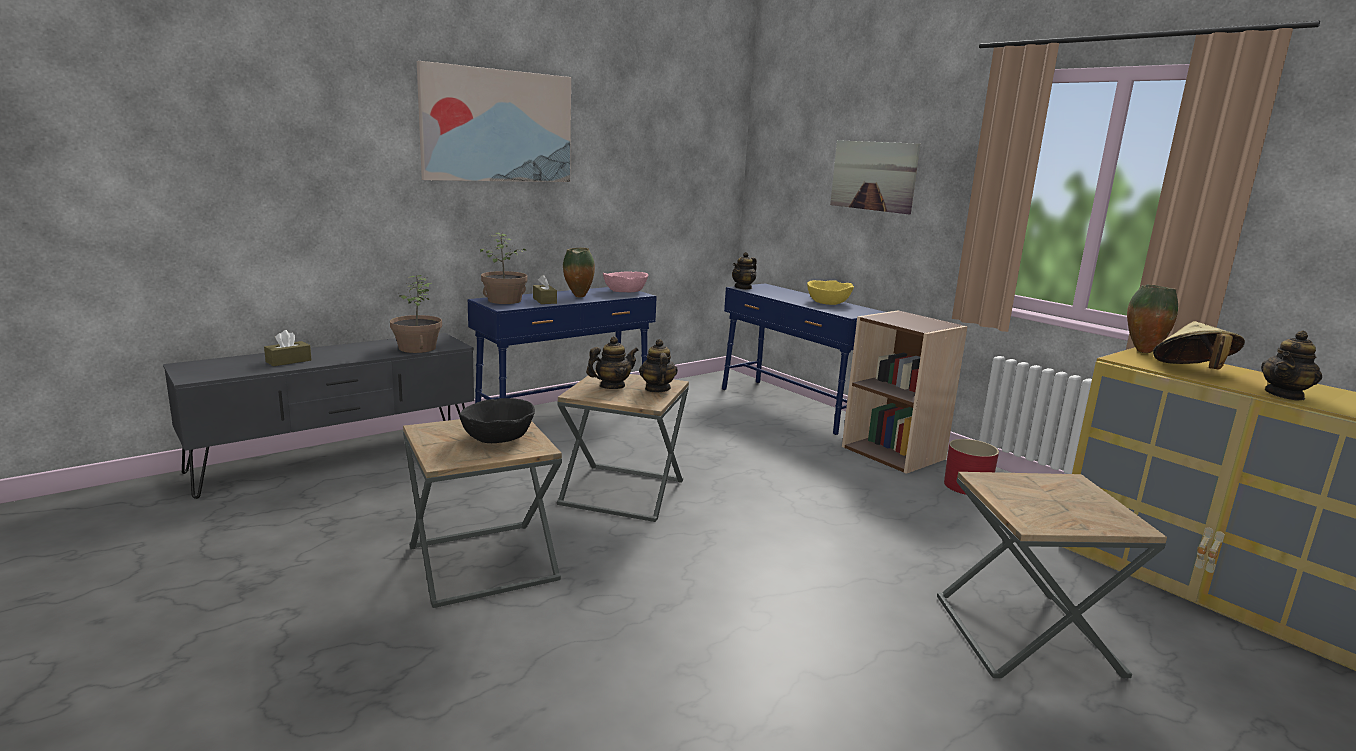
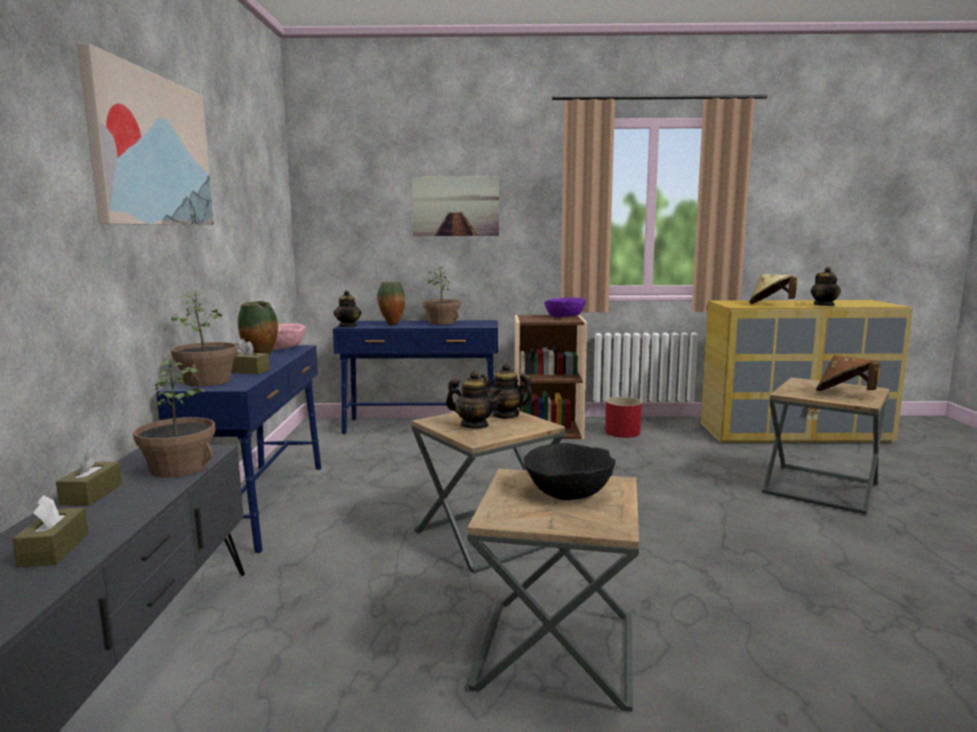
camera: 50 degrees left, 5 degrees down
teapot [586,336,639,389] -> teapot turned 105 degrees clockwise [446,371,503,428]
yellow bowl [807,280,854,305] -> potted plant [423,266,461,325]
vase [1127,285,1178,353] -> vase moved to [377,282,405,325]
none -> brown tissue box [56,448,122,506]
none -> purple bowl [544,297,586,317]
none -> brown hat [816,355,881,391]

